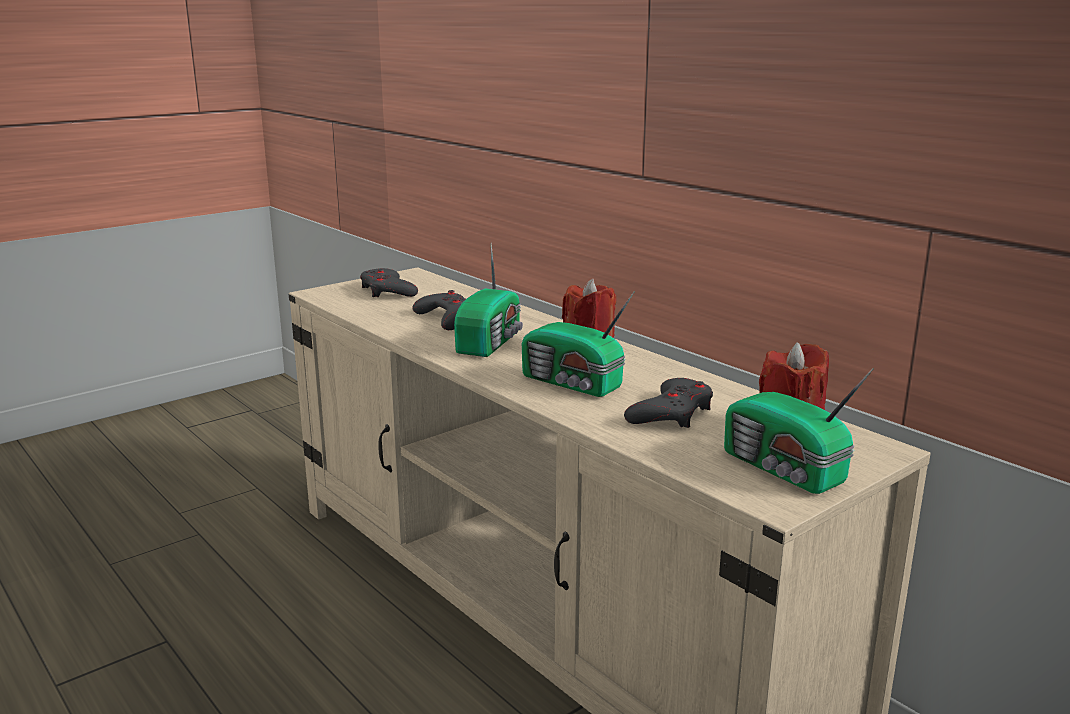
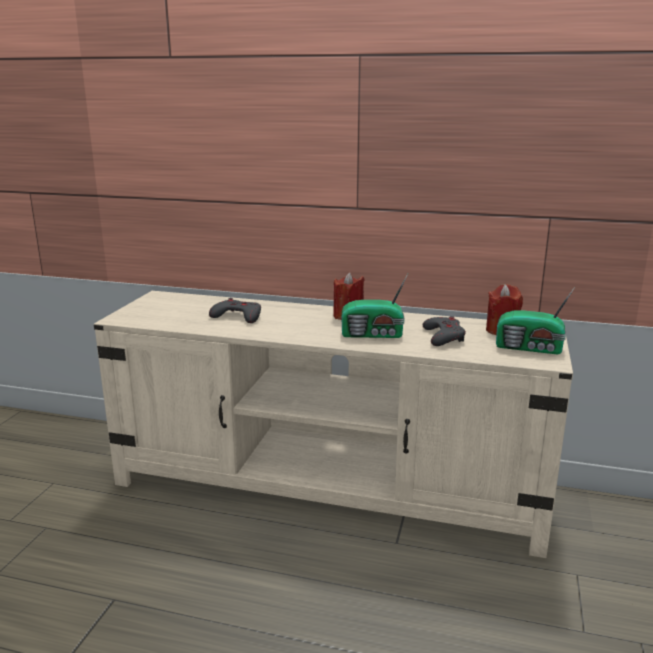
camera: 35 degrees left, 0 degrees up
grey game controller [360,268,418,297] -> none
radio [454,244,523,357] -> none

